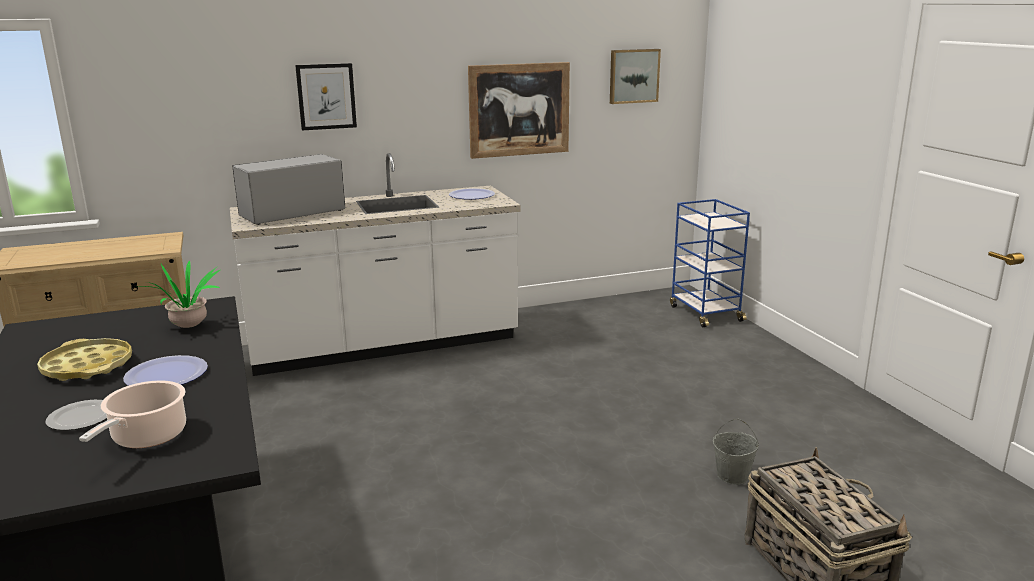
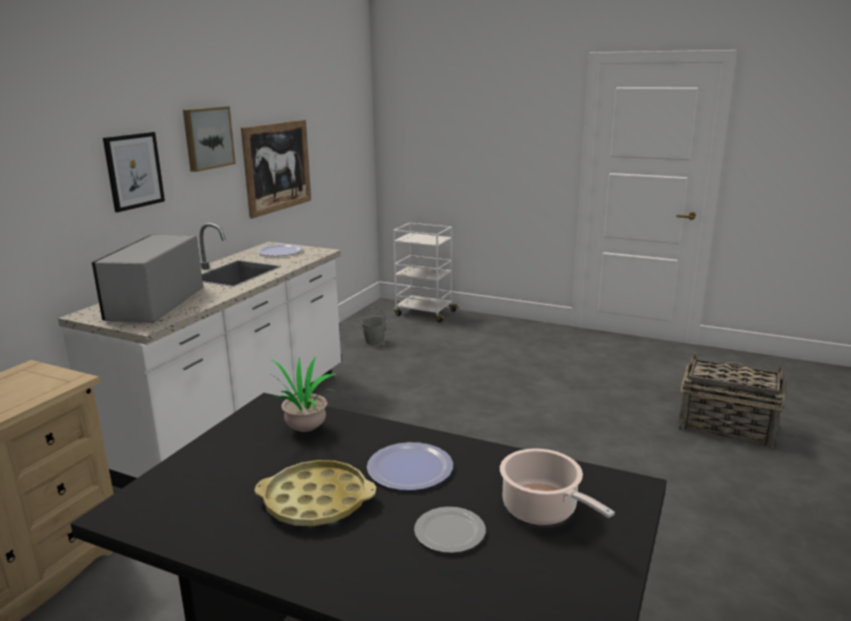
camera: 45 degrees left, 0 degrees up
picture [610,49,661,104] -> picture moved to [183,106,236,172]
blue cart [670,199,750,327] -> white cart [393,223,459,322]
grey bucket [713,419,759,485] -> grey bucket moved to [361,306,387,345]

